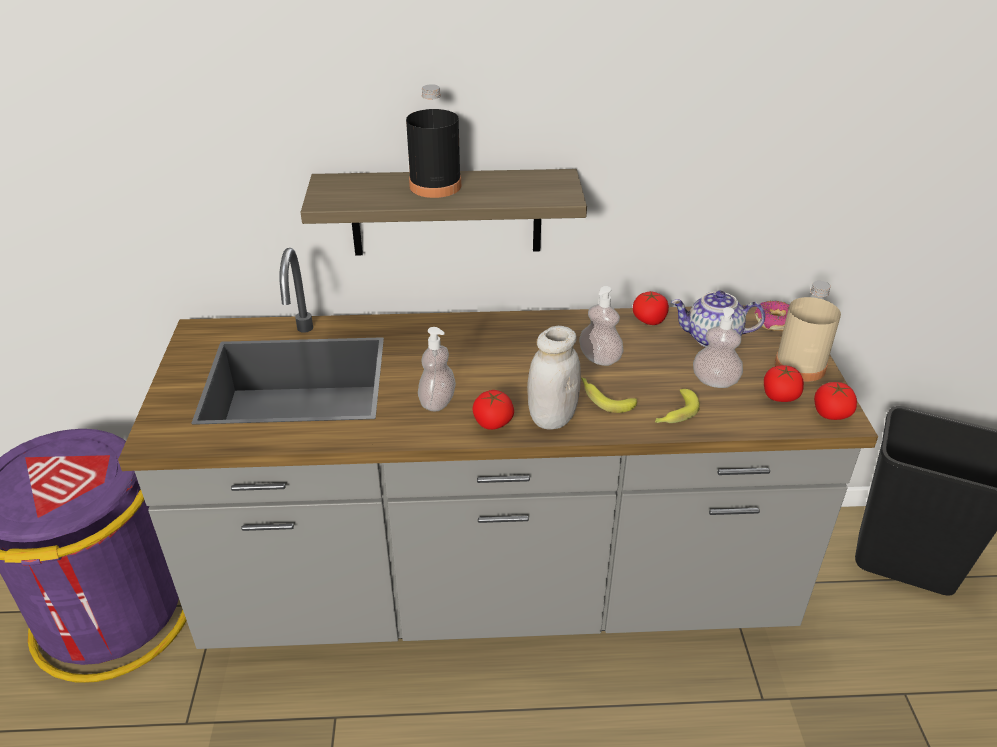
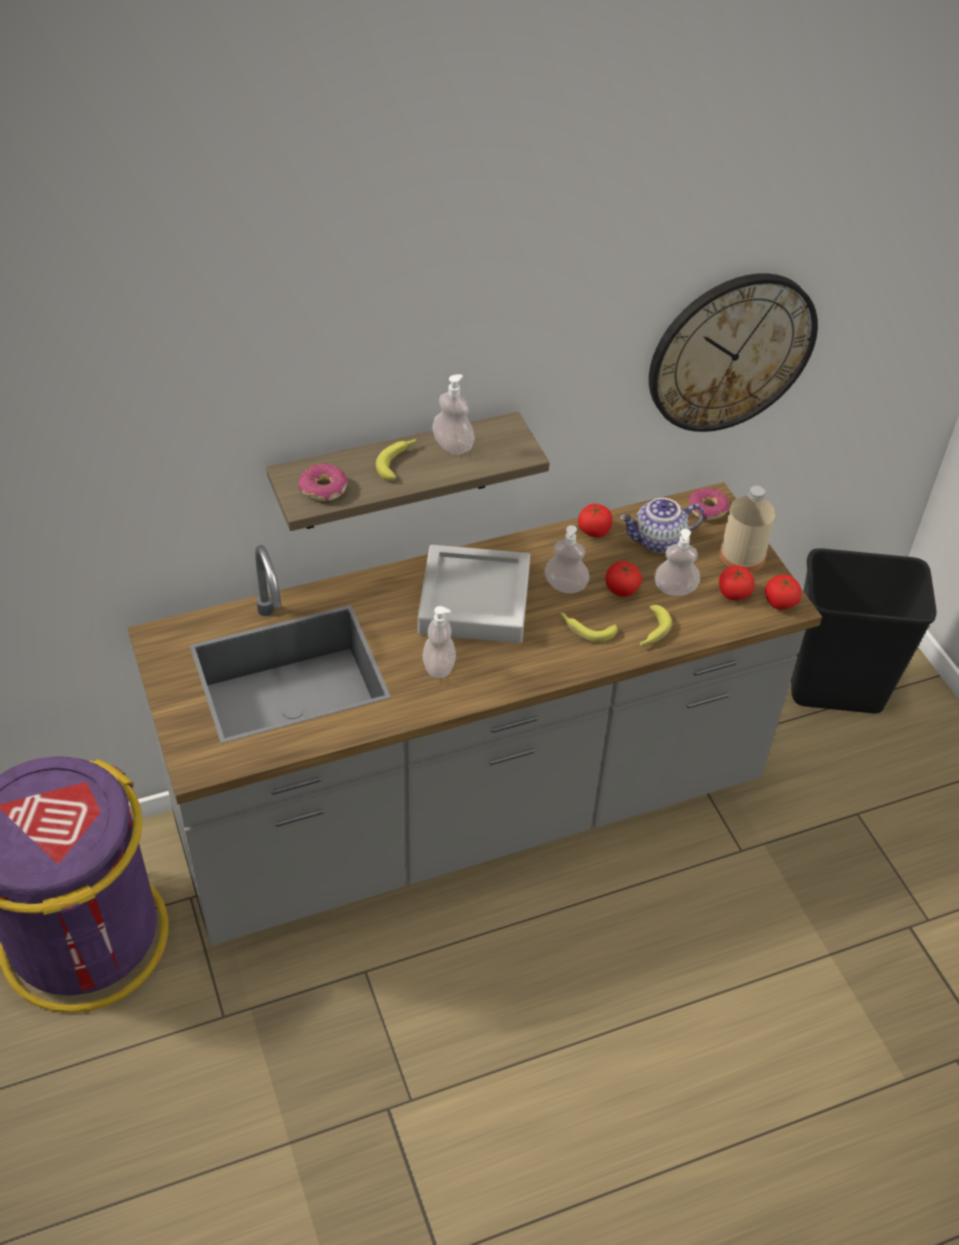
camera: 20 degrees left, 10 degrees up
black bottle [406,84,461,198] -> banana [376,439,416,481]
tomato [472,390,514,430] -> tomato moved to [605,561,642,597]
white jar [527,326,581,429] -> none
none -> donut [299,463,348,501]
none -> grey tray [418,545,530,643]
none -> soap dispenser [432,374,475,455]
none -> wall clock [649,273,818,432]

